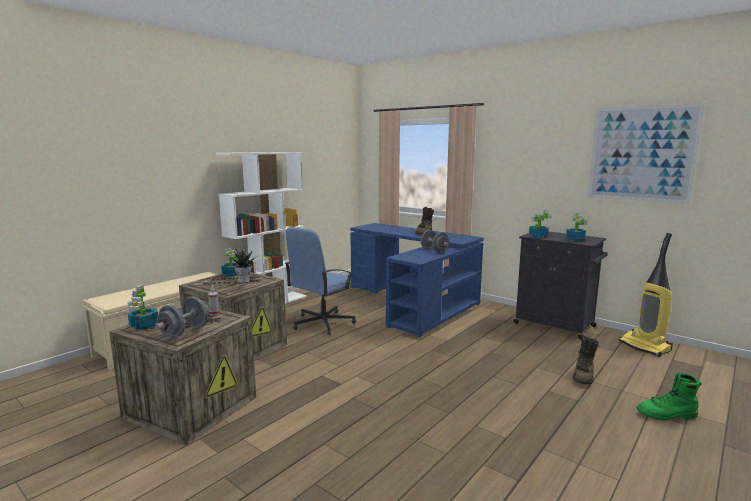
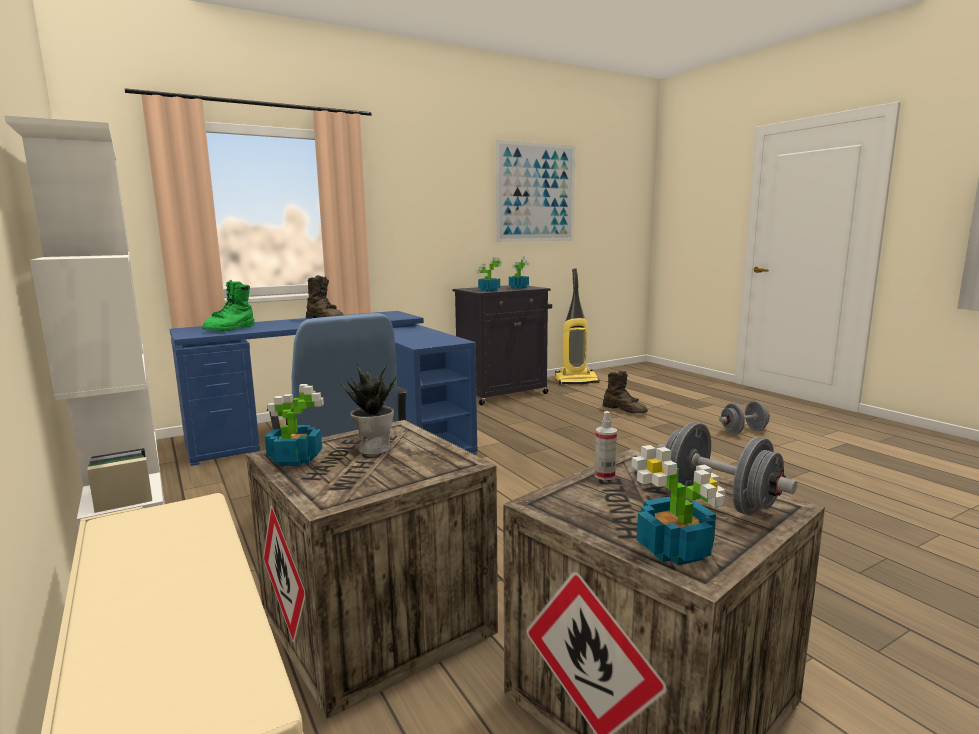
camera: 70 degrees left, 0 degrees up
grey dumbbell [421,230,449,253] -> grey dumbbell moved to [719,401,770,434]
green boot [637,373,702,421] -> green boot moved to [202,280,255,331]

